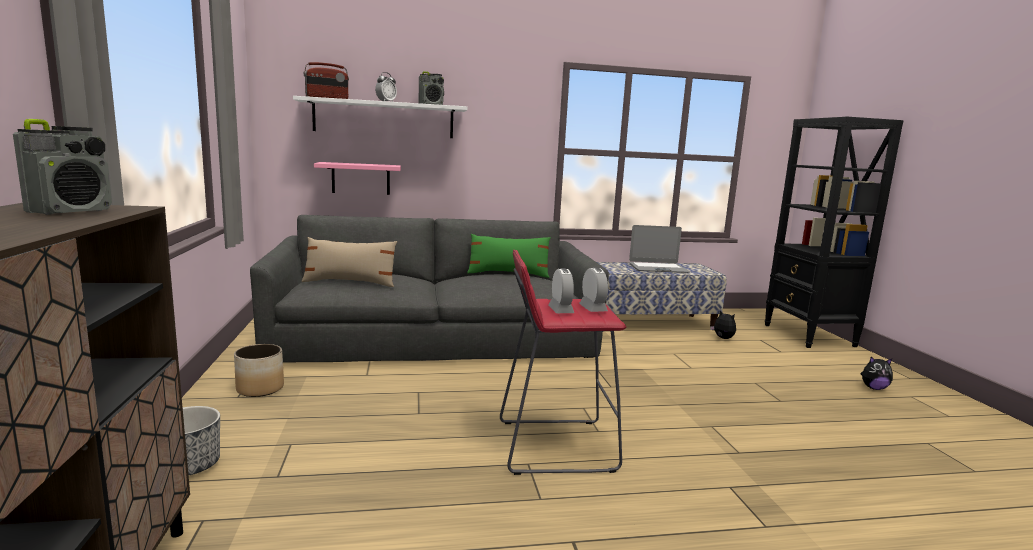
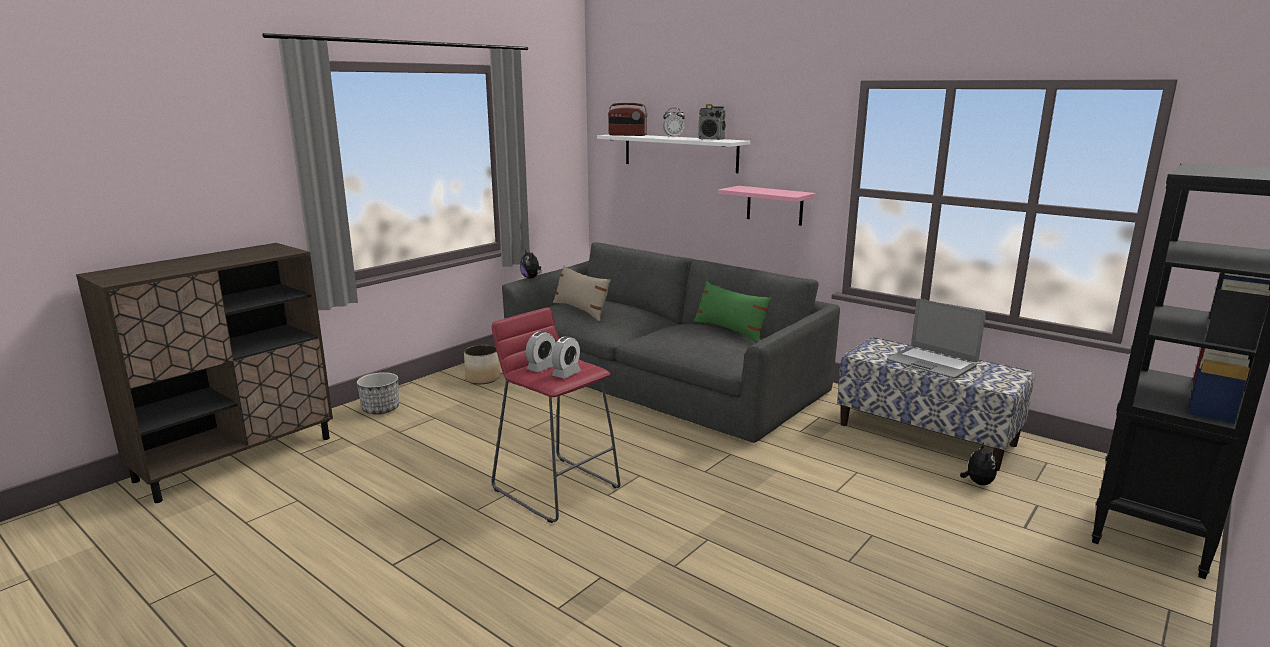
camera: 50 degrees right, 5 degrees up
radio [13,119,112,215] -> none
pink shelf [314,162,401,195] -> pink shelf moved to [718,186,816,226]
plush toy [860,357,893,390] -> plush toy moved to [520,250,542,279]

